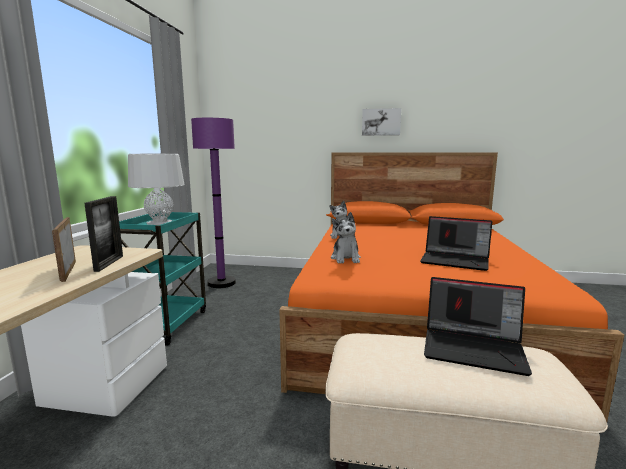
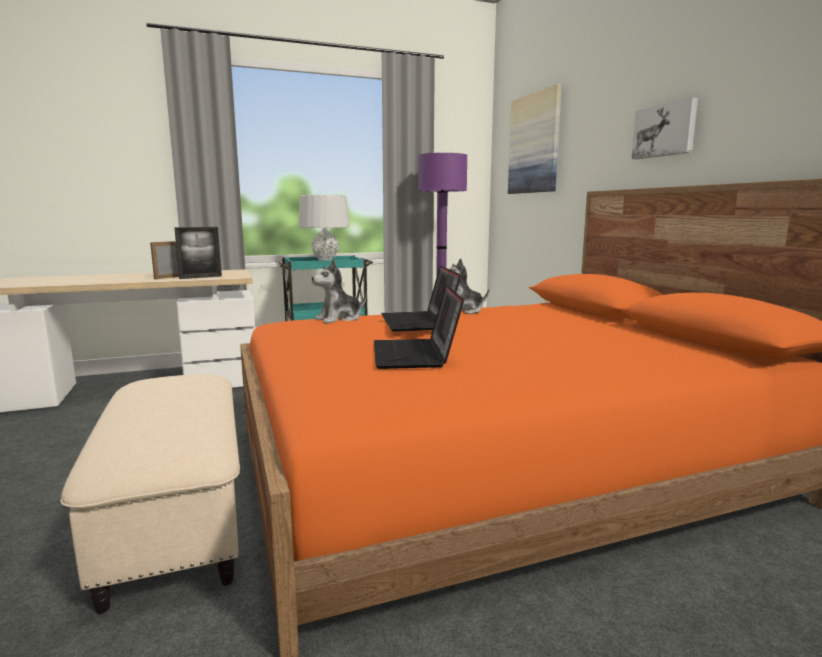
camera: 60 degrees right, 0 degrees up
laptop [424,277,532,376] -> laptop moved to [381,266,461,331]
none -> picture [508,84,562,194]

